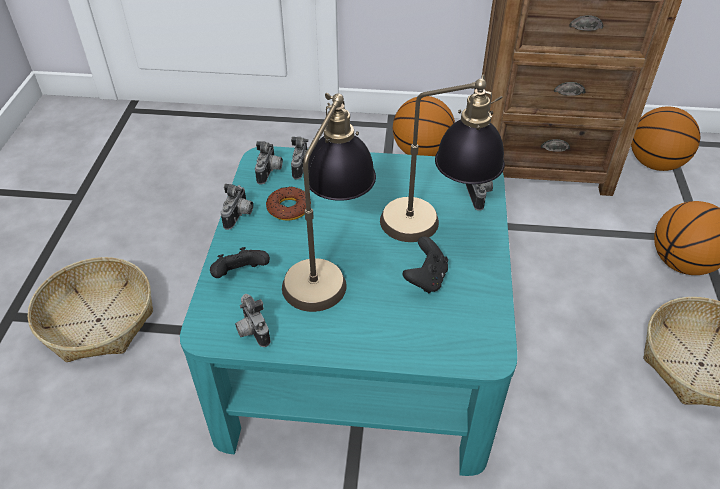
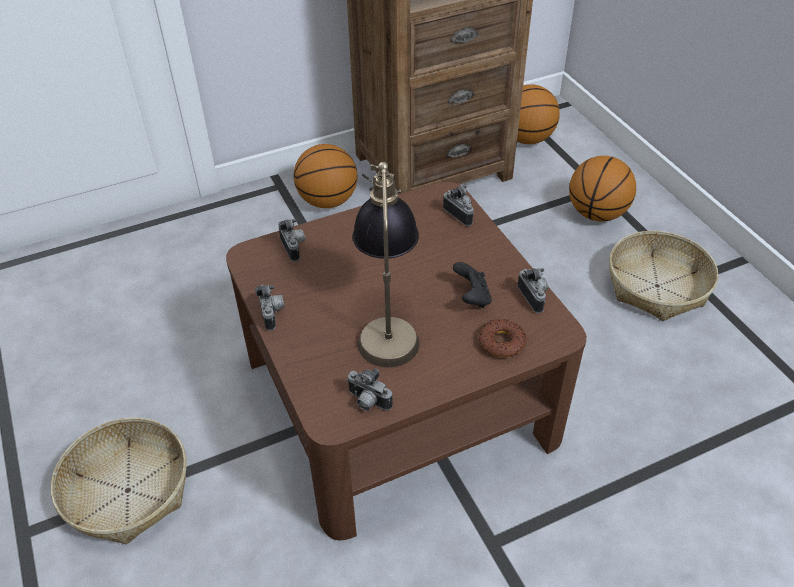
camera: 30 degrees left, 0 degrees up
turquoise coffee table [180,146,517,476] -> brown coffee table [226,182,586,541]
black game controller [210,247,270,278] -> none
camera [255,141,283,185] -> camera moved to [517,268,548,313]
donut [266,186,311,221] -> donut moved to [479,319,527,358]
table lamp [380,74,505,242] -> none

